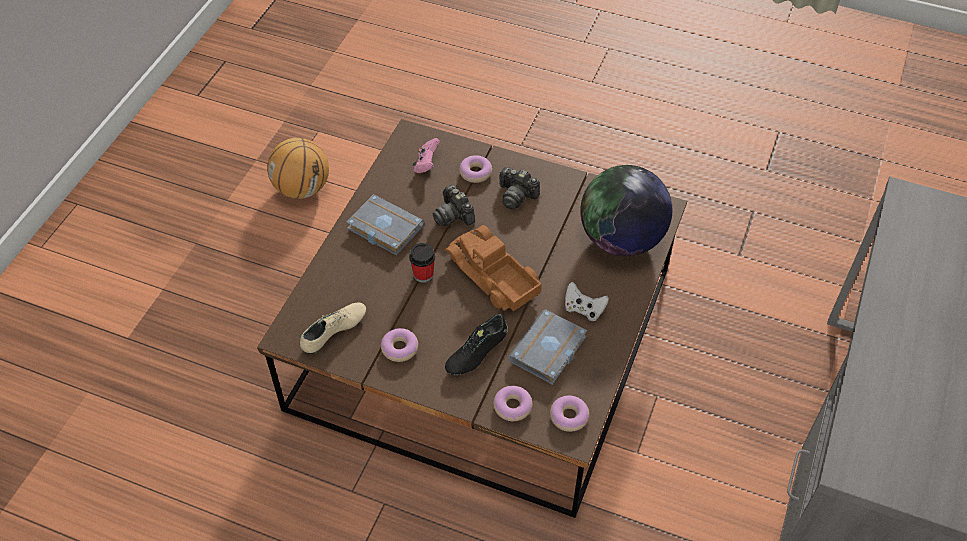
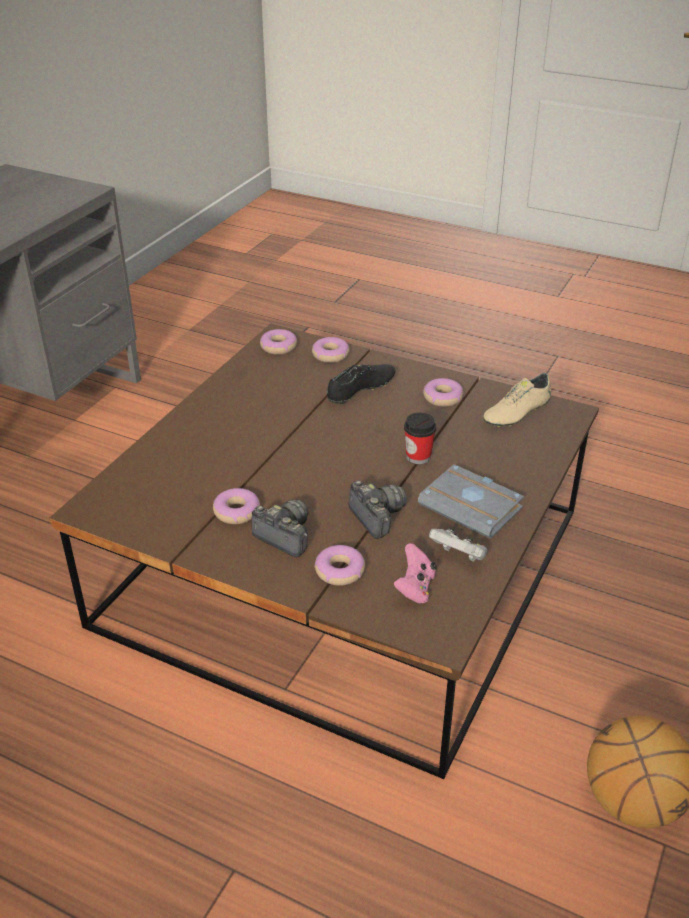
camera: 175 degrees left, 15 degrees down
toy truck [445,225,542,312] -> none
grey book [508,309,587,385] -> none
white game controller [565,282,609,321] -> white game controller moved to [429,527,487,562]
globe [580,165,672,256] -> none
none -> donut [213,488,260,524]

